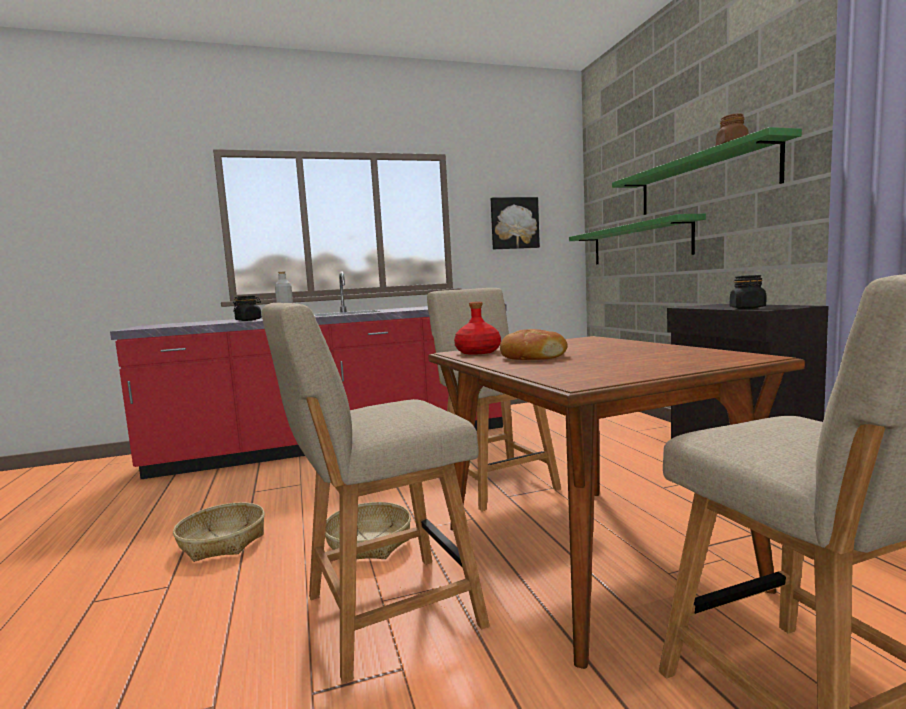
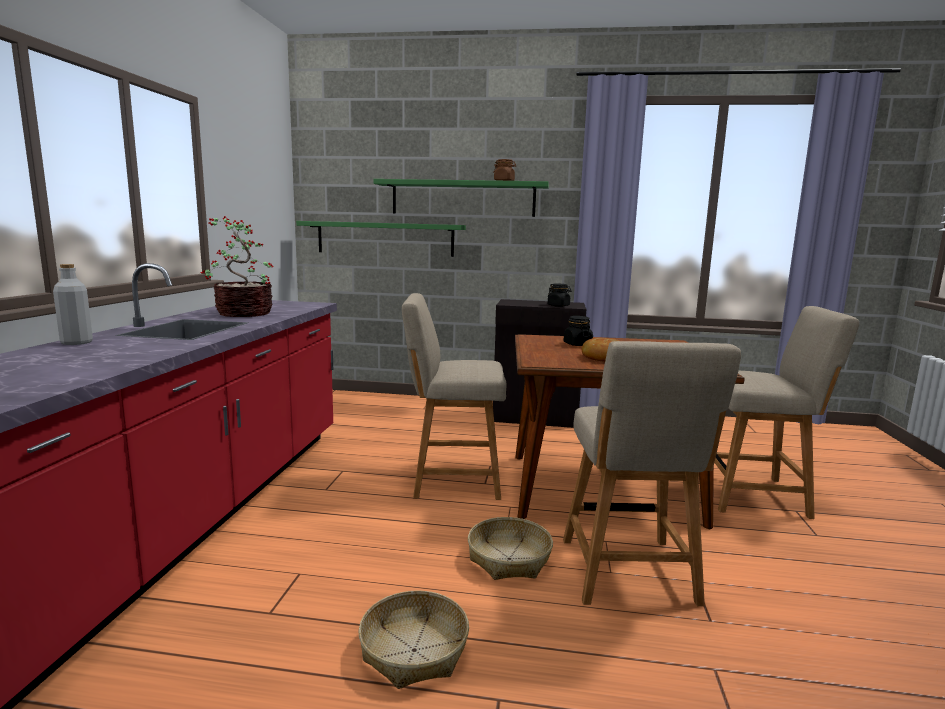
camera: 65 degrees left, 5 degrees up
black jar [233,295,262,321] -> black jar moved to [563,316,593,346]
red bottle [454,302,501,355] -> none
picture [491,197,540,249] -> none
none -> potted plant [200,216,273,317]

